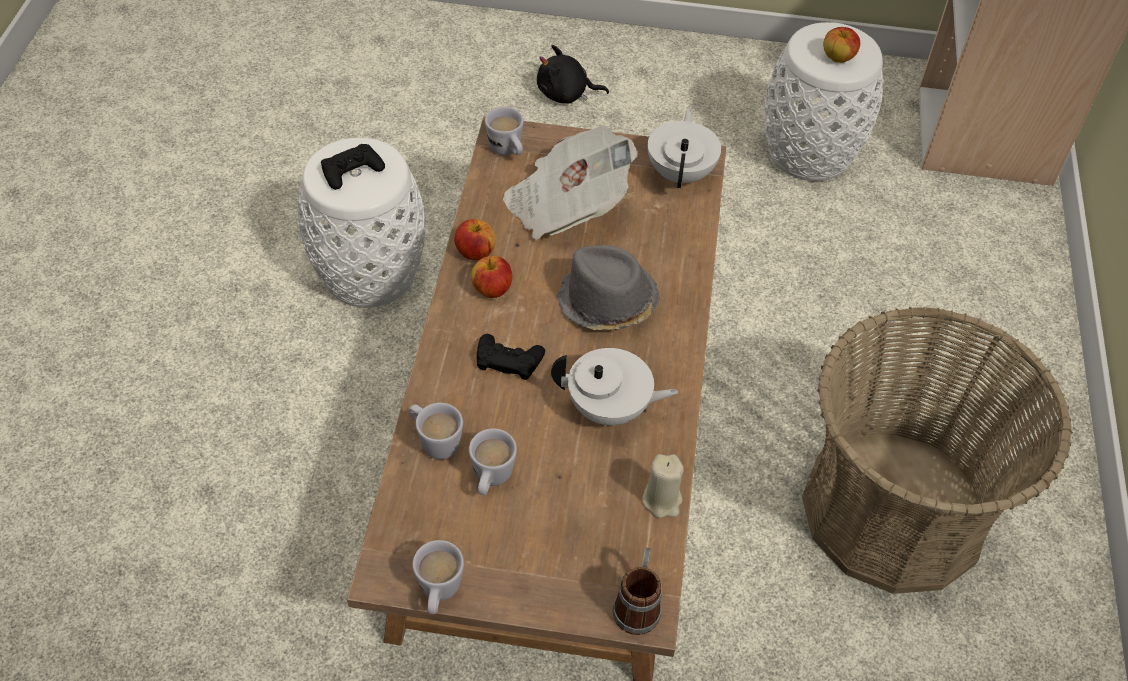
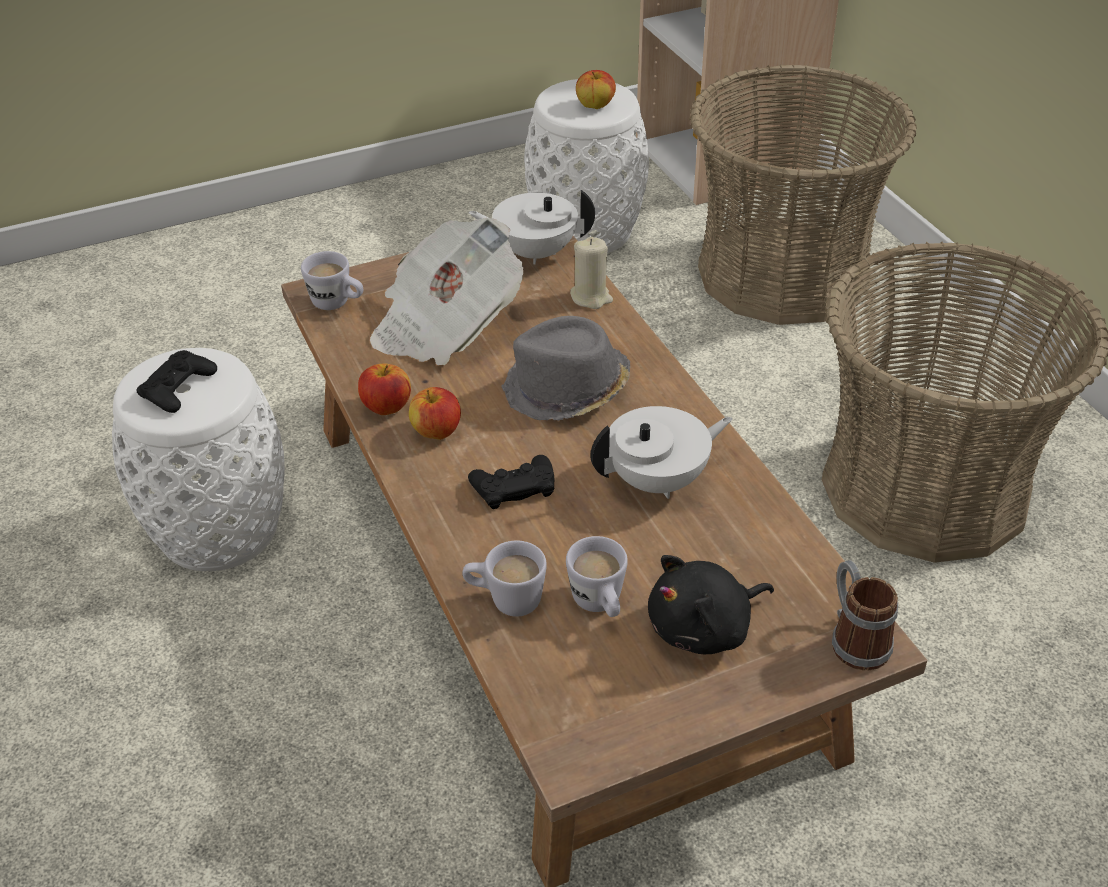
camera: 30 degrees left, 10 degrees down
white mug [412,540,464,614] -> none
black plush toy [537,45,609,104] -> black plush toy moved to [648,555,774,654]
beige candle [642,454,684,518] -> beige candle moved to [570,237,613,309]
white teapot [648,108,721,188] -> white teapot turned 60 degrees counterclockwise [468,190,595,264]
none -> basket [689,64,917,325]

